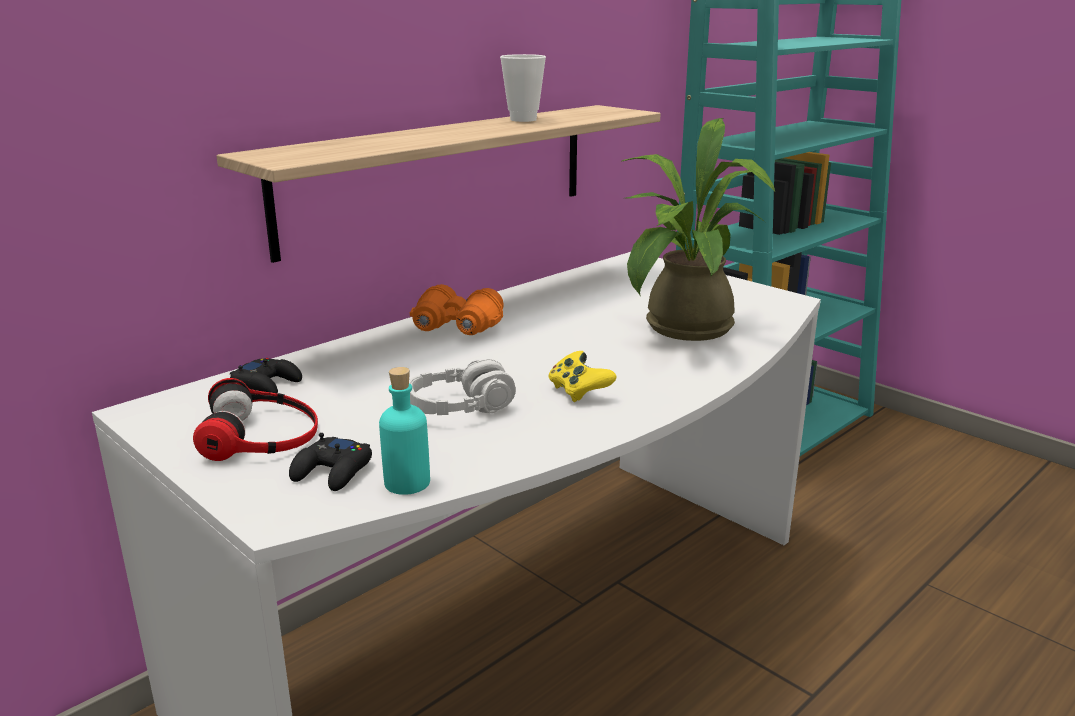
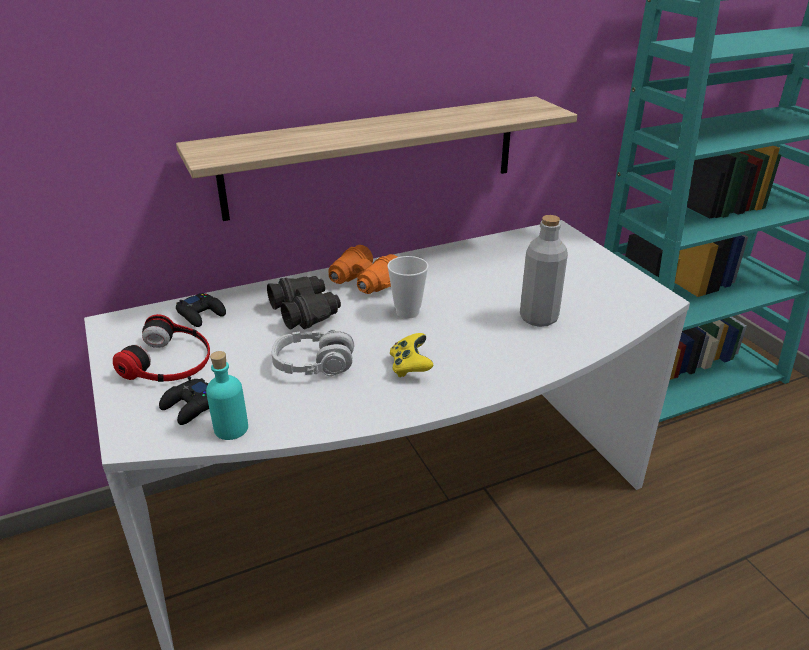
camera: 20 degrees right, 10 degrees up
cup [500,54,546,122] -> cup moved to [387,256,428,319]
potted plant [622,118,775,341] -> grey bottle [520,215,568,327]
none -> black binoculars [267,276,341,330]

